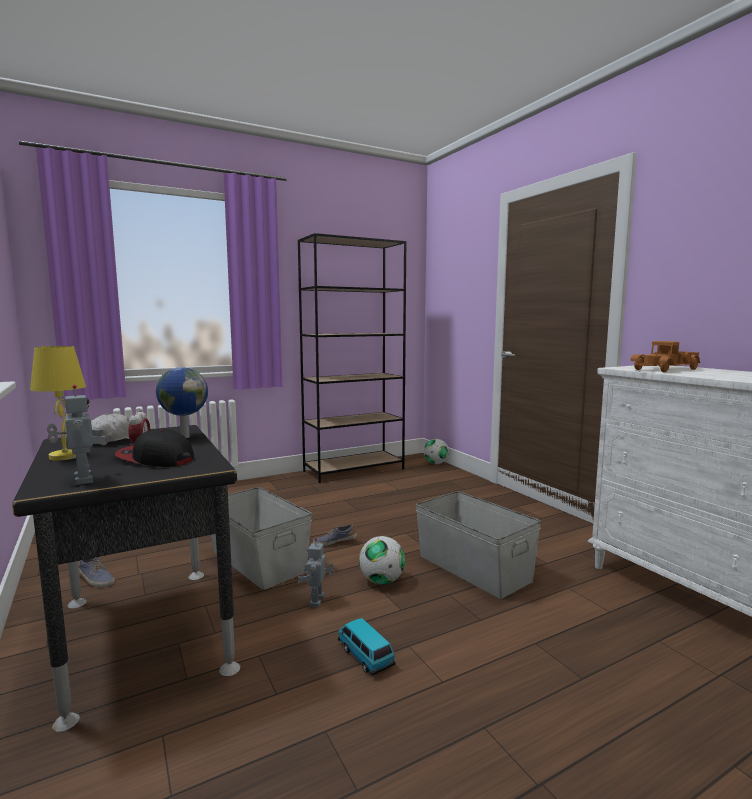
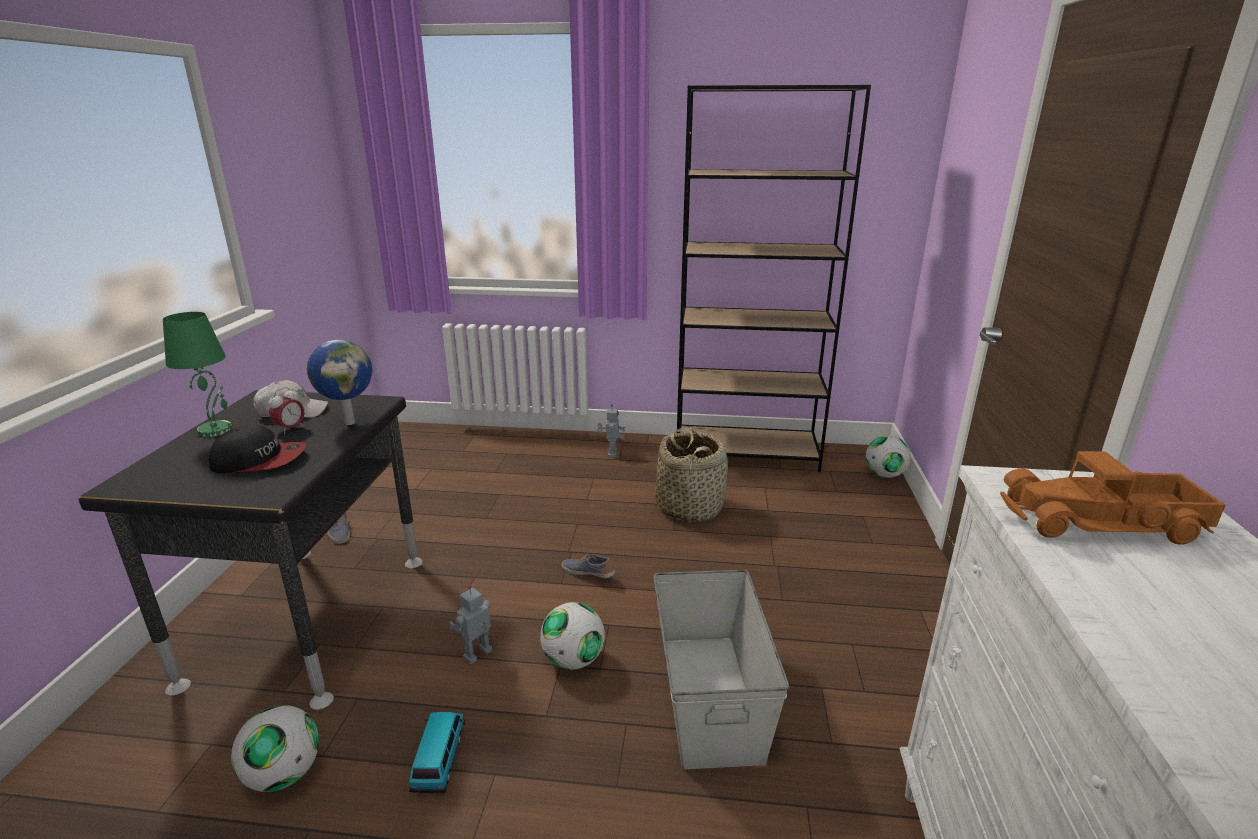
camera: 35 degrees right, 15 degrees up
yellow table lamp [30,346,86,461] -> green table lamp [163,312,232,437]
toy robot [47,385,107,485] -> toy robot moved to [598,404,625,457]
cap [115,428,194,467] -> cap turned 120 degrees clockwise [209,425,307,473]
grey storage box [211,487,312,590] -> none
none -> football [231,705,319,792]
none -> basket [655,427,728,523]

